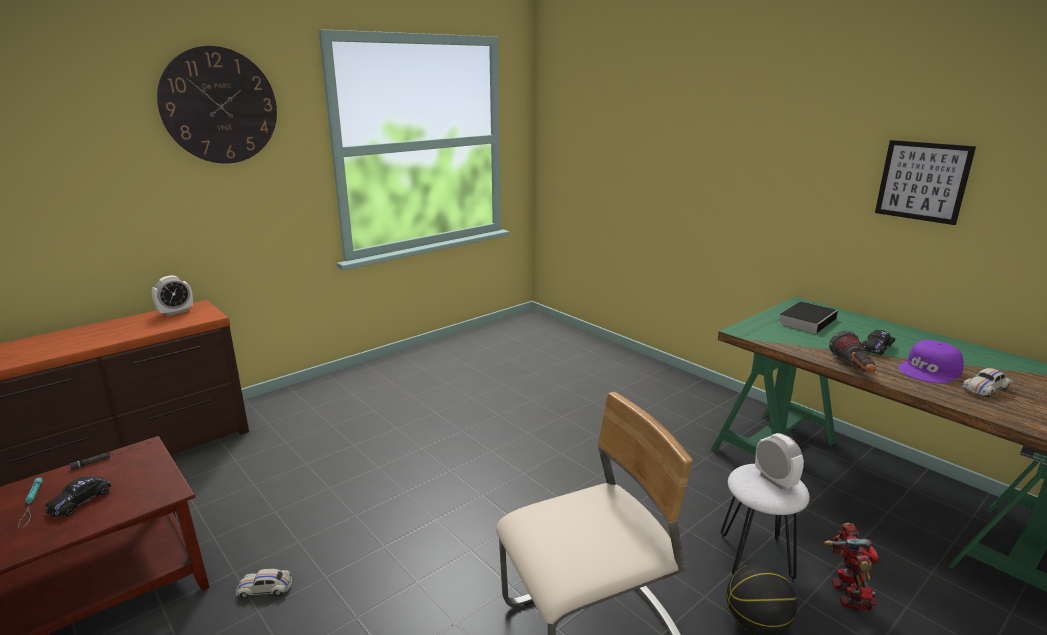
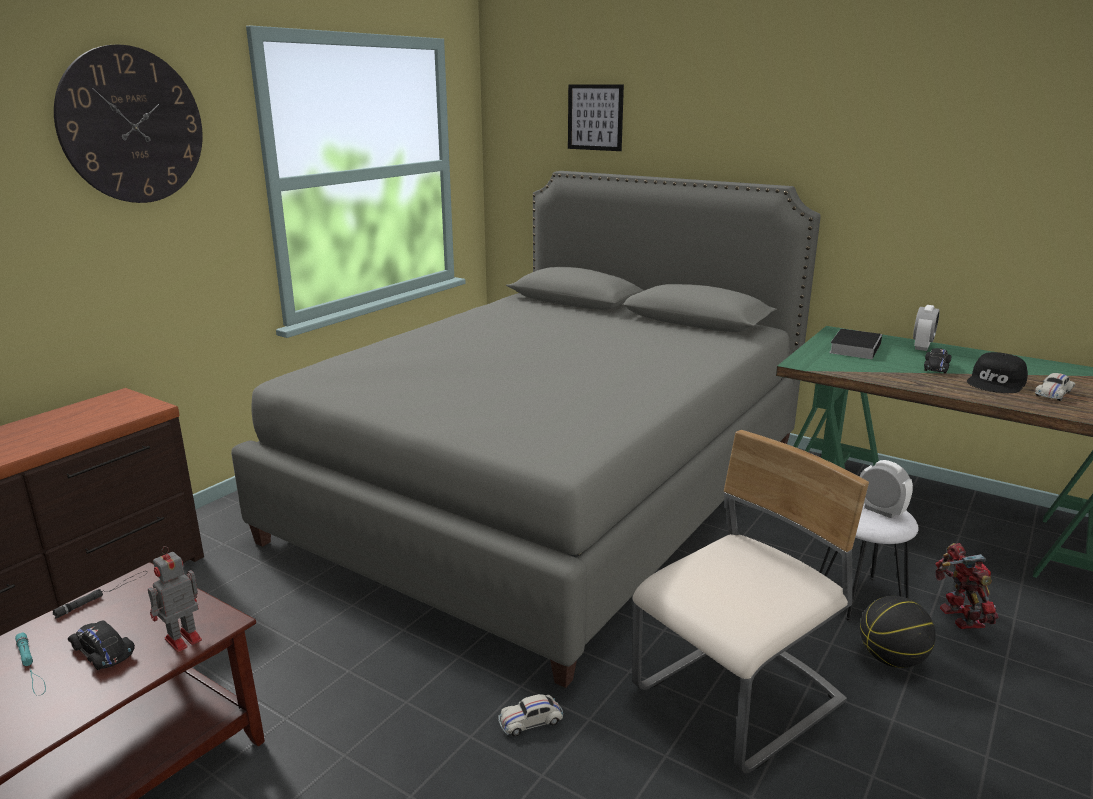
camera: 15 degrees left, 0 degrees up
black toy car [44,476,111,517] -> black toy car turned 120 degrees clockwise [68,620,135,670]
alarm clock [151,275,193,316] -> alarm clock moved to [913,305,940,351]
white toy car [236,569,292,599] -> white toy car moved to [498,694,563,737]
flashlight [829,331,876,373] -> none
picture [875,140,976,225] -> picture moved to [568,84,624,151]
purple cap [898,340,964,383] -> black cap [967,352,1028,393]
none -> toy robot [148,546,202,652]
none -> grey bed [231,171,821,688]

